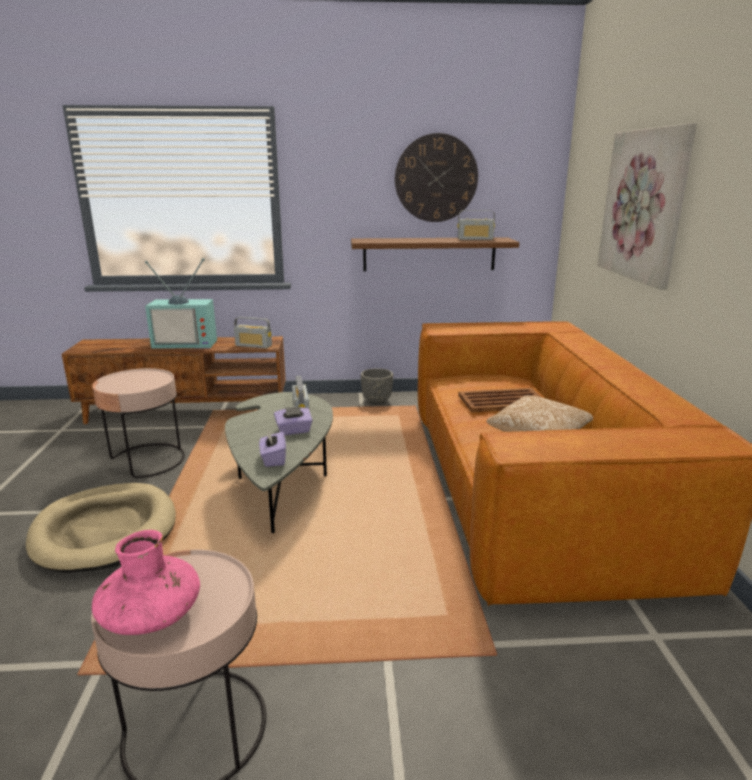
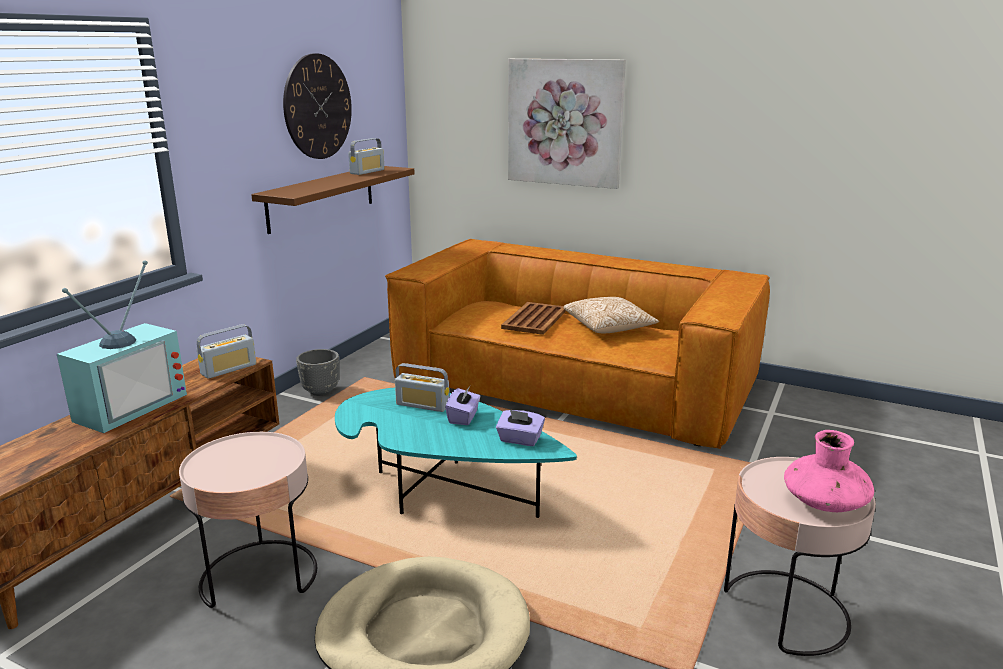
camera: 60 degrees left, 0 degrees up
grey coffee table [225,392,333,533] -> turquoise coffee table [335,388,577,518]

